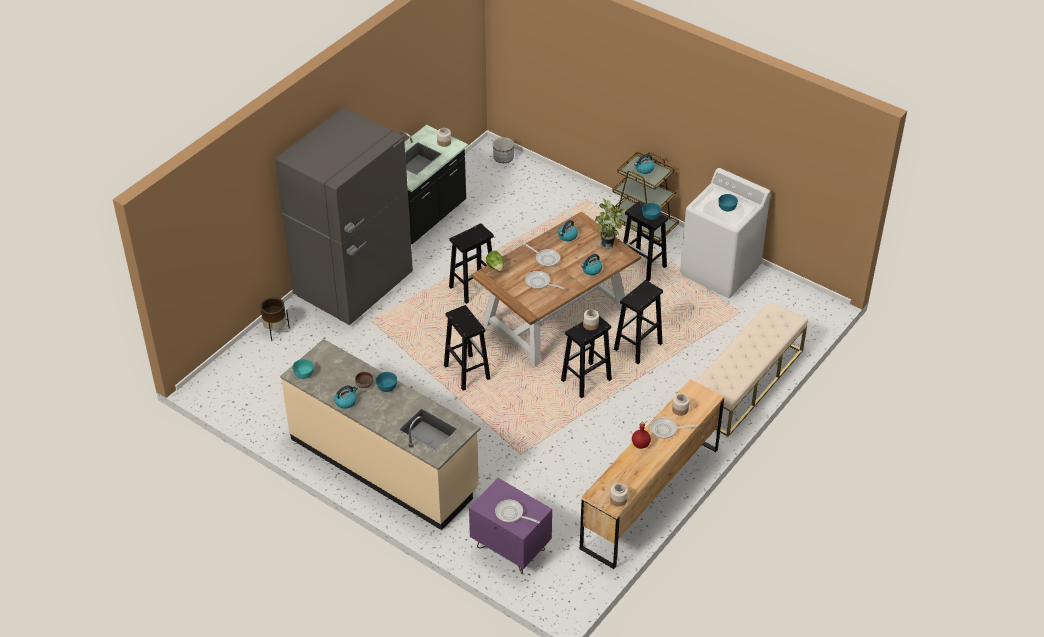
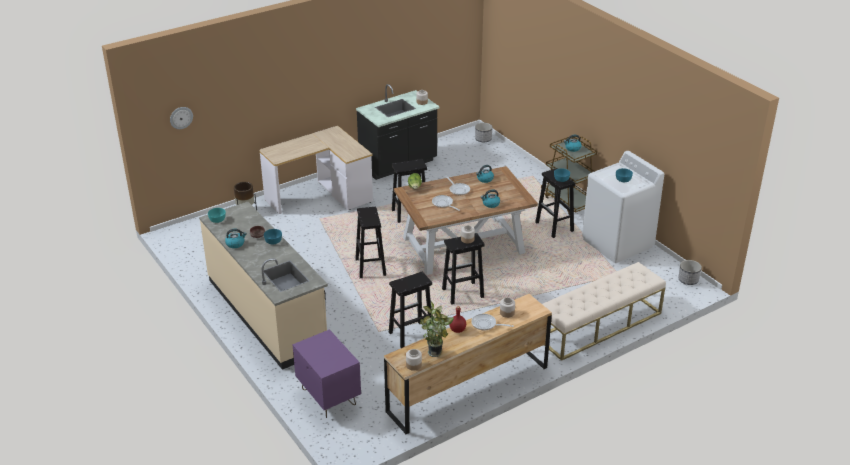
camera: 20 degrees right, 10 degrees down
grey fridge [275,107,413,325] -> desk [260,126,373,214]
frying pan [495,500,540,523] -> none
potted plant [594,199,626,249] -> potted plant moved to [420,302,454,357]
black stool [614,280,663,364] -> black stool moved to [389,272,432,348]
none -> wall clock [170,107,193,129]
none -> planter [678,260,702,285]

